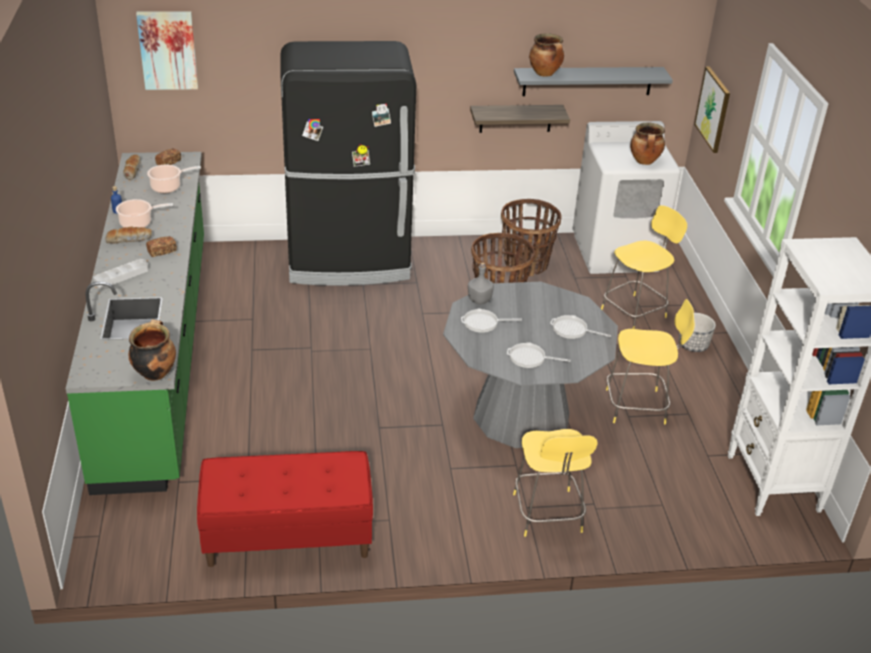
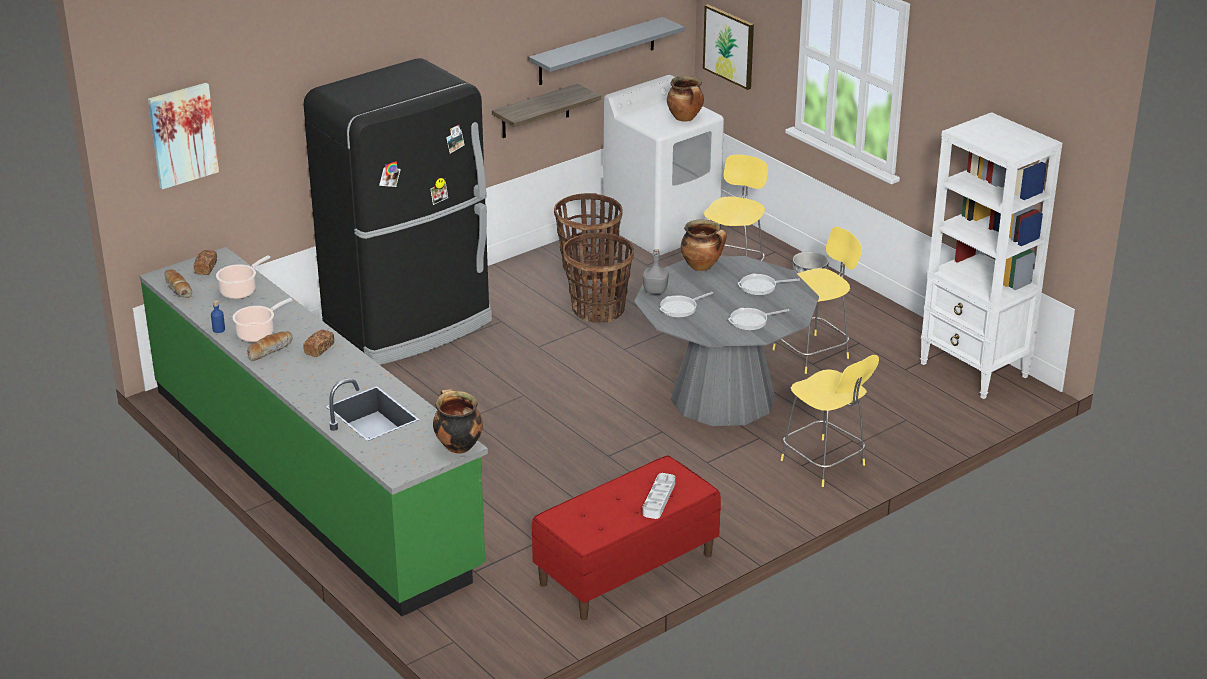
camera: 30 degrees left, 5 degrees down
grey tray [93,259,149,289] -> grey tray moved to [643,473,675,519]
cooking pot [529,33,564,77] -> cooking pot moved to [681,220,727,271]

